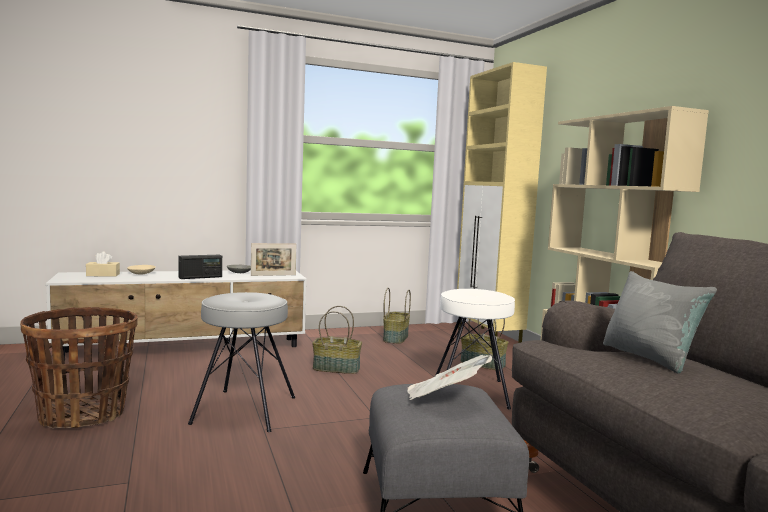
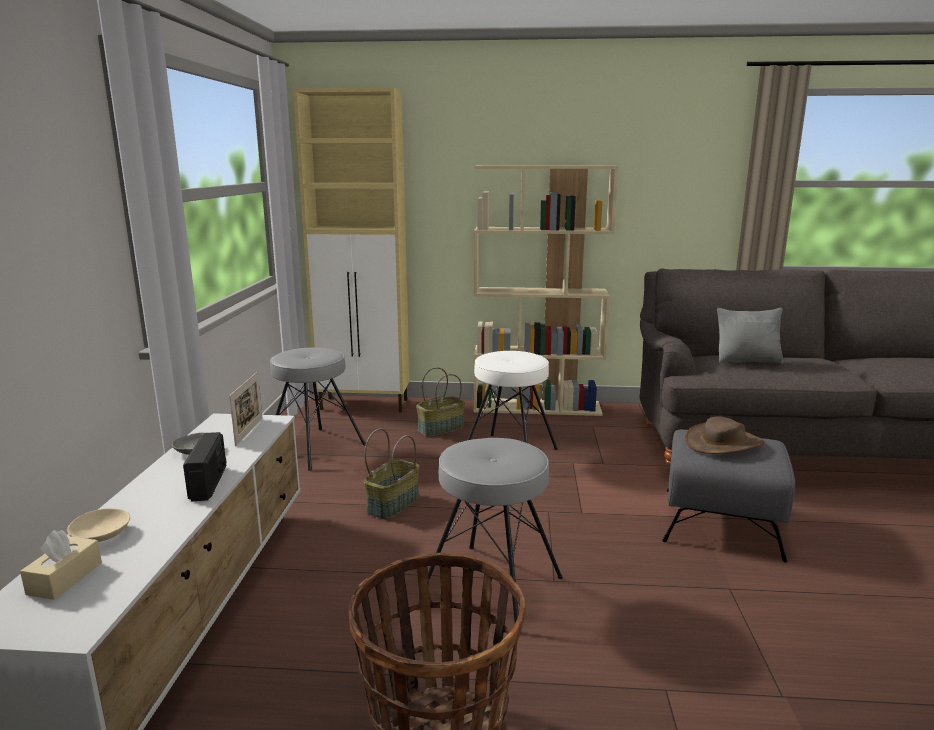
camera: 65 degrees left, 10 degrees up
basket [383,288,411,344] -> grey stool [270,347,366,471]
newspaper [407,355,492,400] -> brown hat [685,417,765,454]

